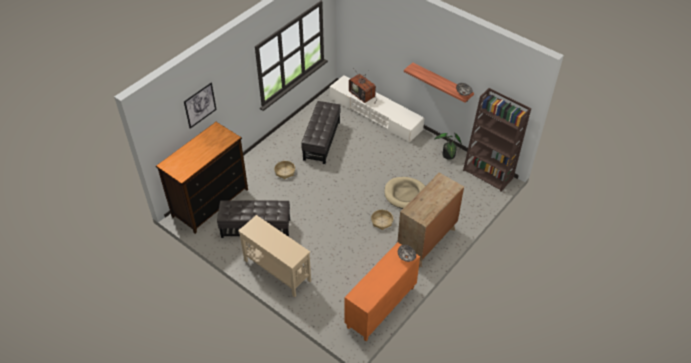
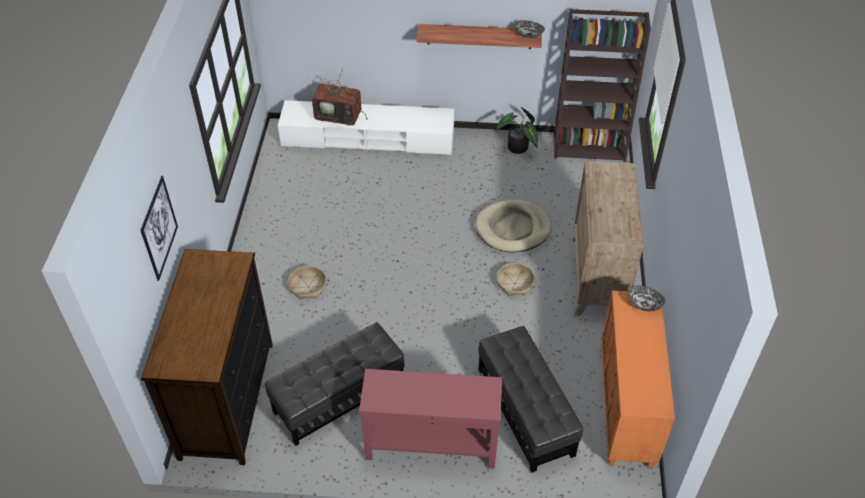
camera: 35 degrees left, 0 degrees up
beige console table [238,215,311,297] -> red console table [359,369,502,469]
black ottoman [301,101,340,164] -> black ottoman moved to [478,326,583,473]

